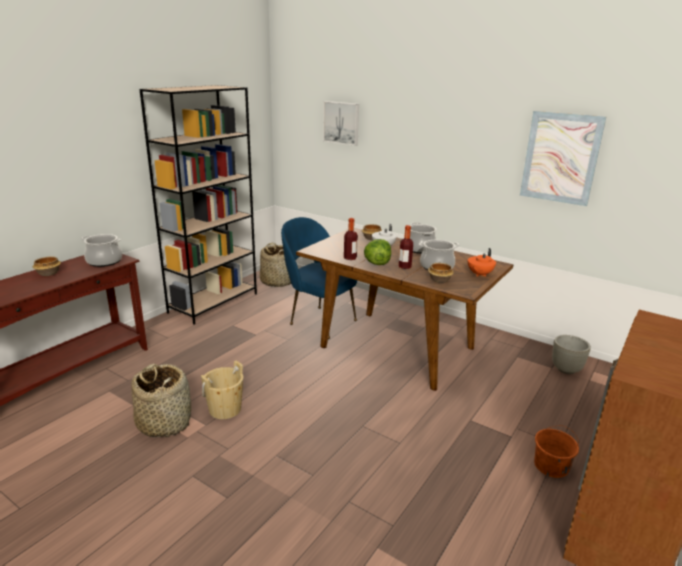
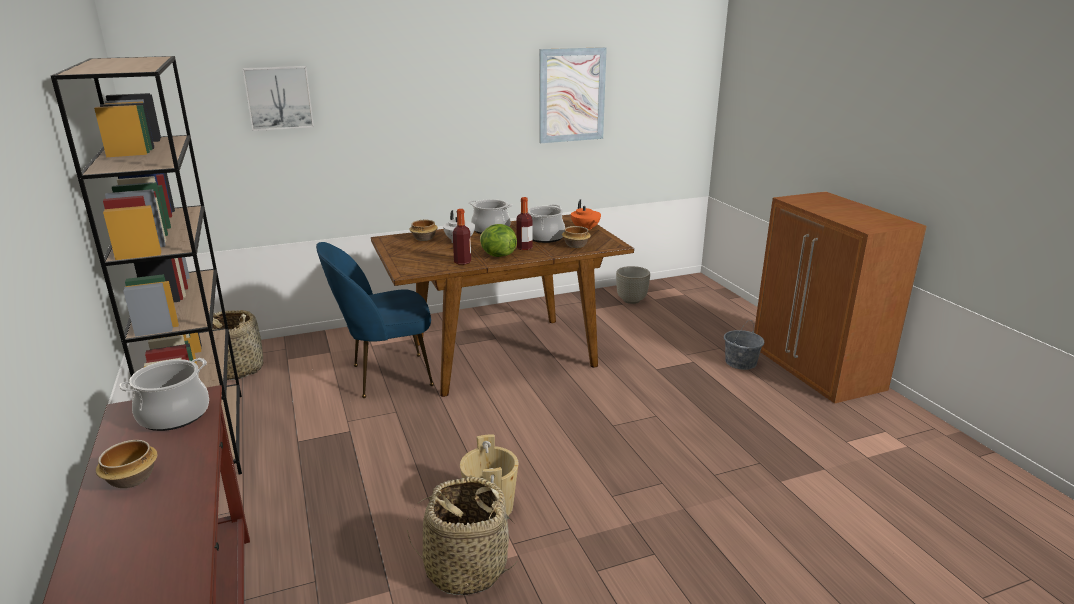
camera: 55 degrees left, 0 degrees up
orange bucket [534,425,579,478] -> grey bucket [724,320,764,370]

